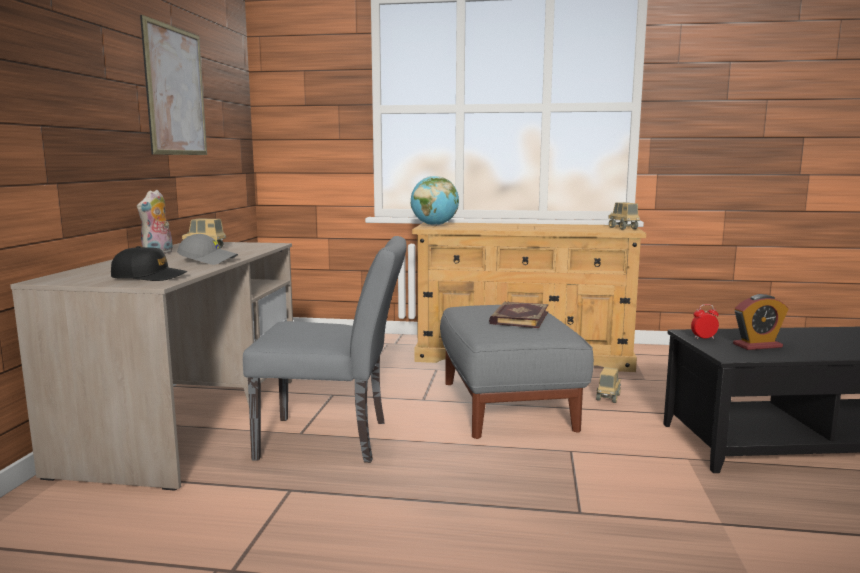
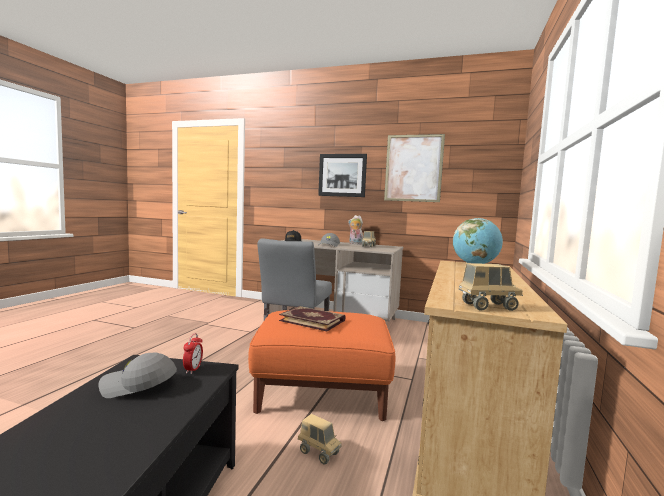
camera: 100 degrees right, 5 degrees down
grey ottoman [440,305,594,439] -> orange ottoman [248,310,395,421]
alarm clock [733,294,789,350] -> grey cap [98,352,177,398]
none -> picture [318,154,367,197]

